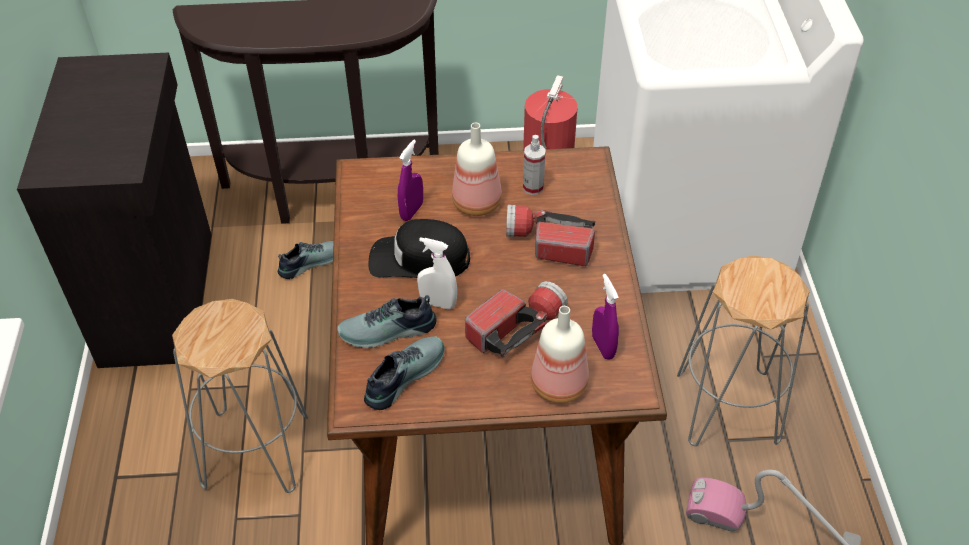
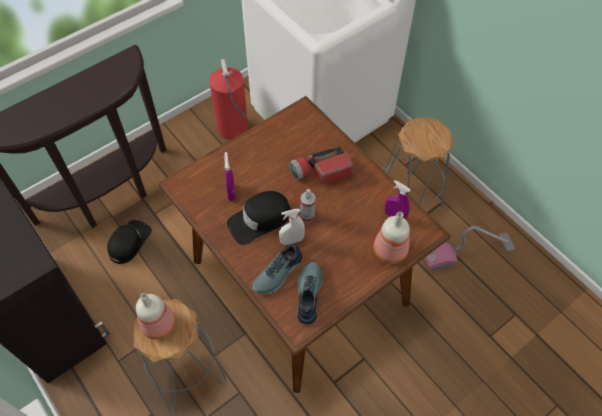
camera: 35 degrees left, 10 degrees up
shoe [278,241,334,279] -> black cap [107,220,152,264]
bottle [452,122,502,216] -> bottle moved to [136,293,175,340]
flashlight [465,281,568,358] -> none
spray bottle [523,135,546,195] -> spray bottle moved to [300,189,316,222]

